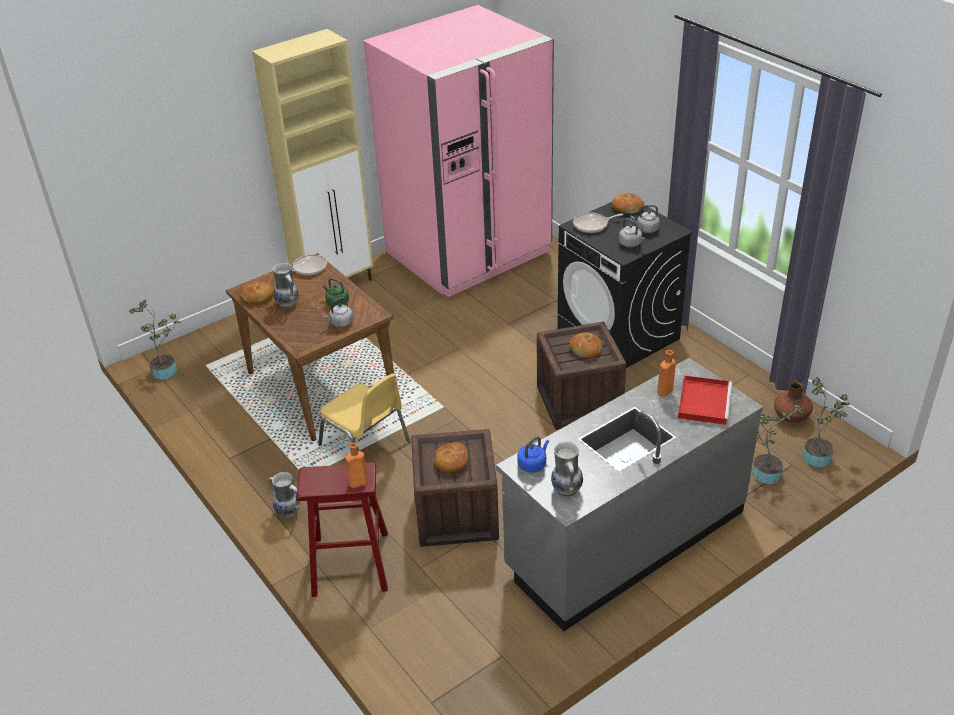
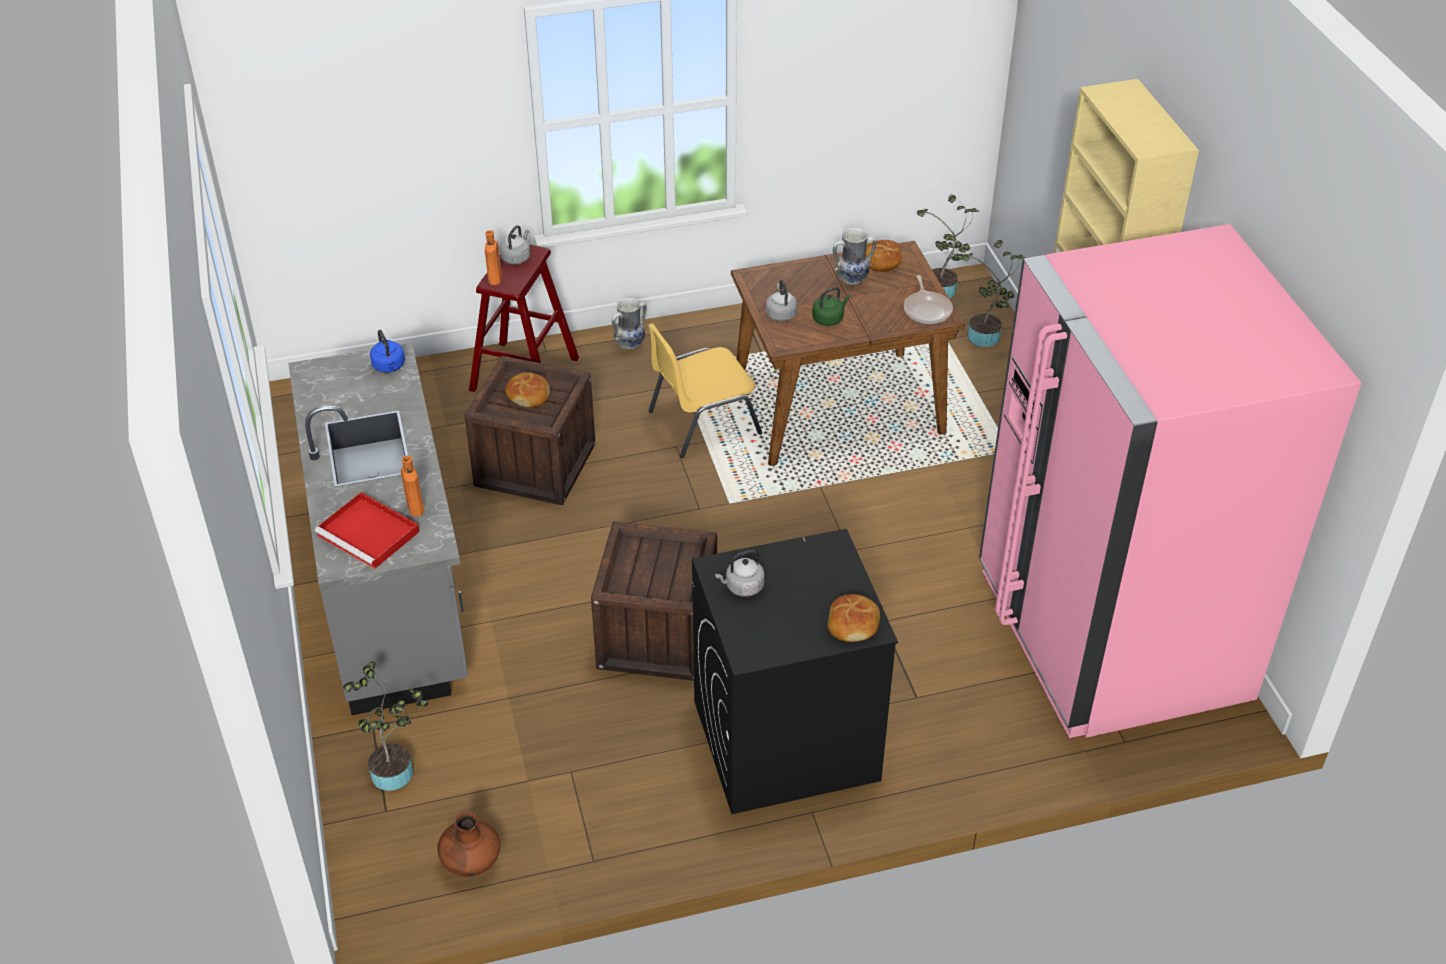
camera: 110 degrees right, 5 degrees up
vase [551,442,583,497] -> none
bread [570,332,603,358] -> none
frying pan [573,213,623,233] -> none
grey kettle [631,205,660,233] -> grey kettle moved to [500,225,530,265]
potted plant [803,377,850,467] -> potted plant moved to [961,240,1026,347]

